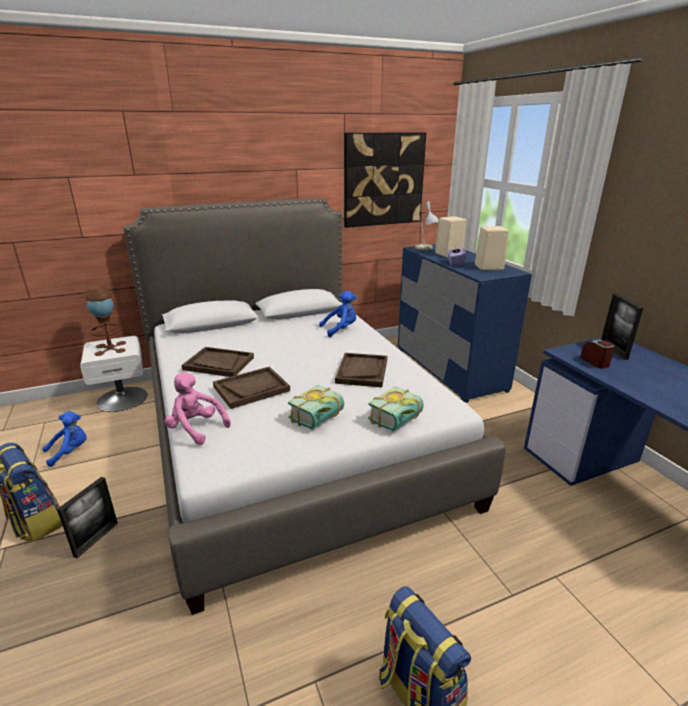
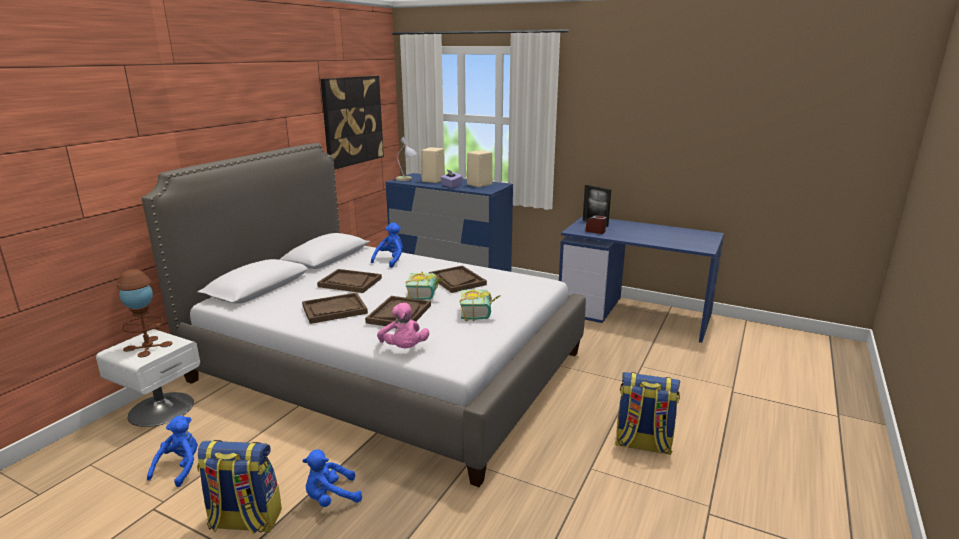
camera: 40 degrees left, 5 degrees down
picture frame [57,477,118,558] -> blue plush toy [302,450,362,507]
pink plush toy [165,372,231,445] -> pink plush toy turned 105 degrees counterclockwise [377,303,429,348]
book [368,386,424,431] -> book moved to [406,272,444,300]
none -> brown tray [317,269,382,293]

